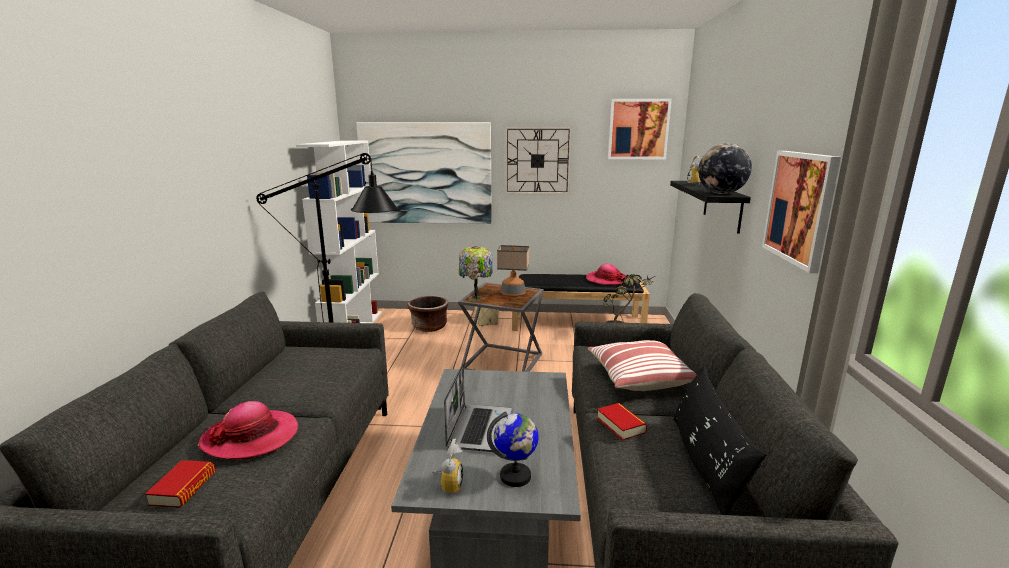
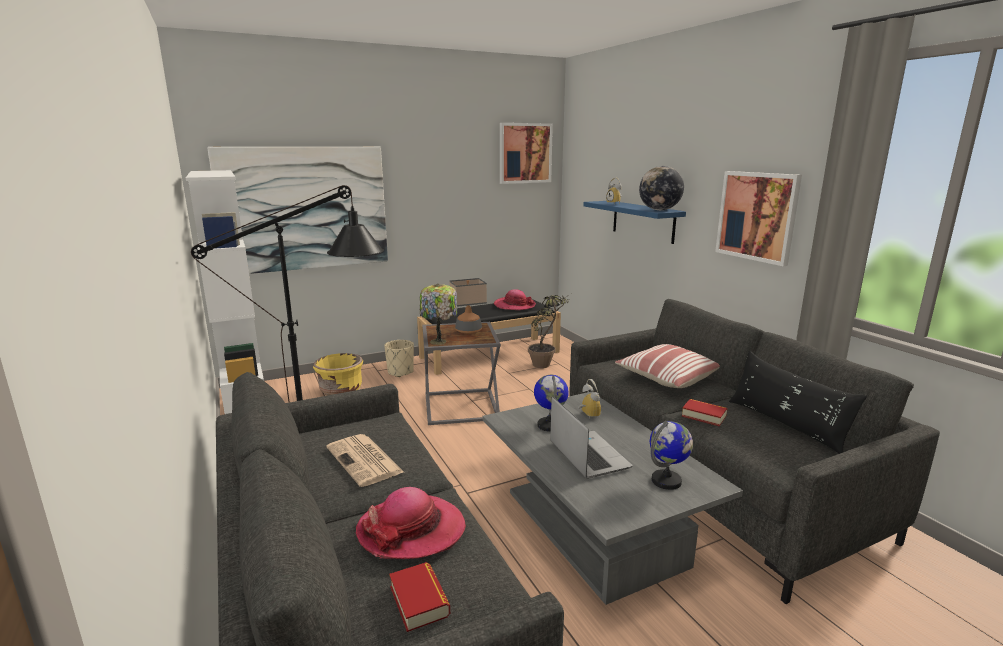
camera: 30 degrees left, 0 degrees up
brown planter [407,296,449,332] -> yellow planter [313,353,363,395]
alarm clock [431,439,463,495] -> alarm clock moved to [578,379,601,419]
wall clock [505,127,572,195] -> none
black shelf [670,181,751,234] -> blue shelf [583,201,686,244]
none -> newspaper [327,434,404,487]
none -> globe [534,375,569,432]

